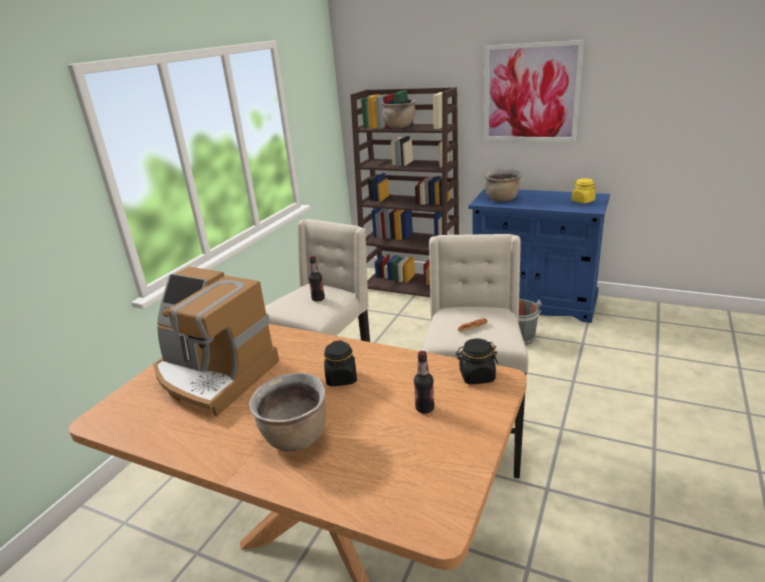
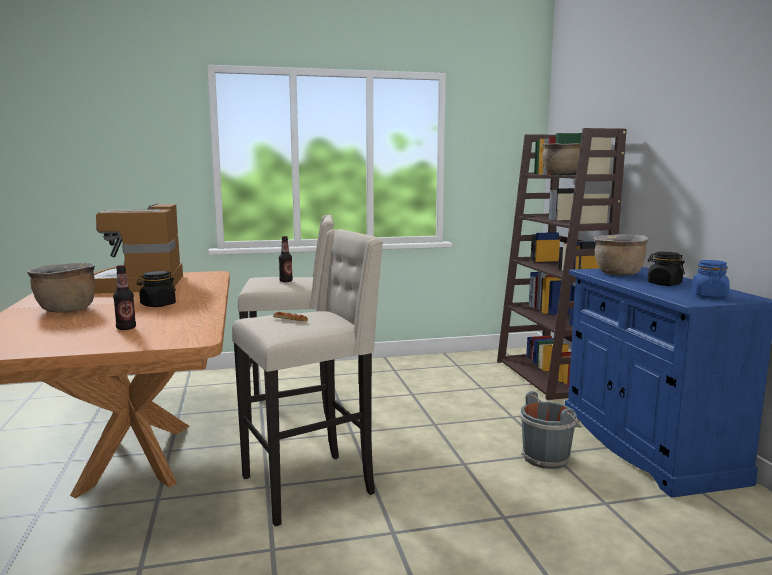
camera: 50 degrees right, 15 degrees down
black jar [456,338,498,384] -> black jar moved to [648,252,685,286]
picture [484,40,584,142] -> none
yellow jar [572,178,596,203] -> blue jar [692,260,730,298]

